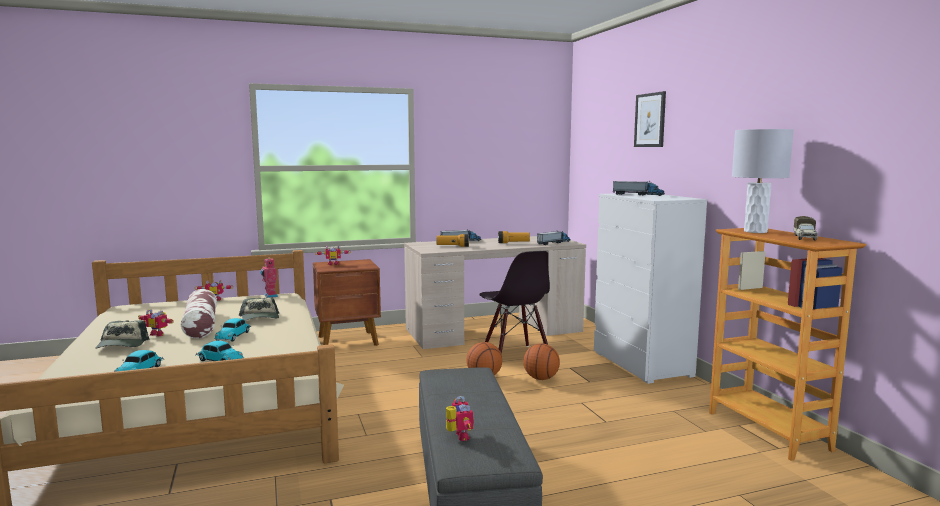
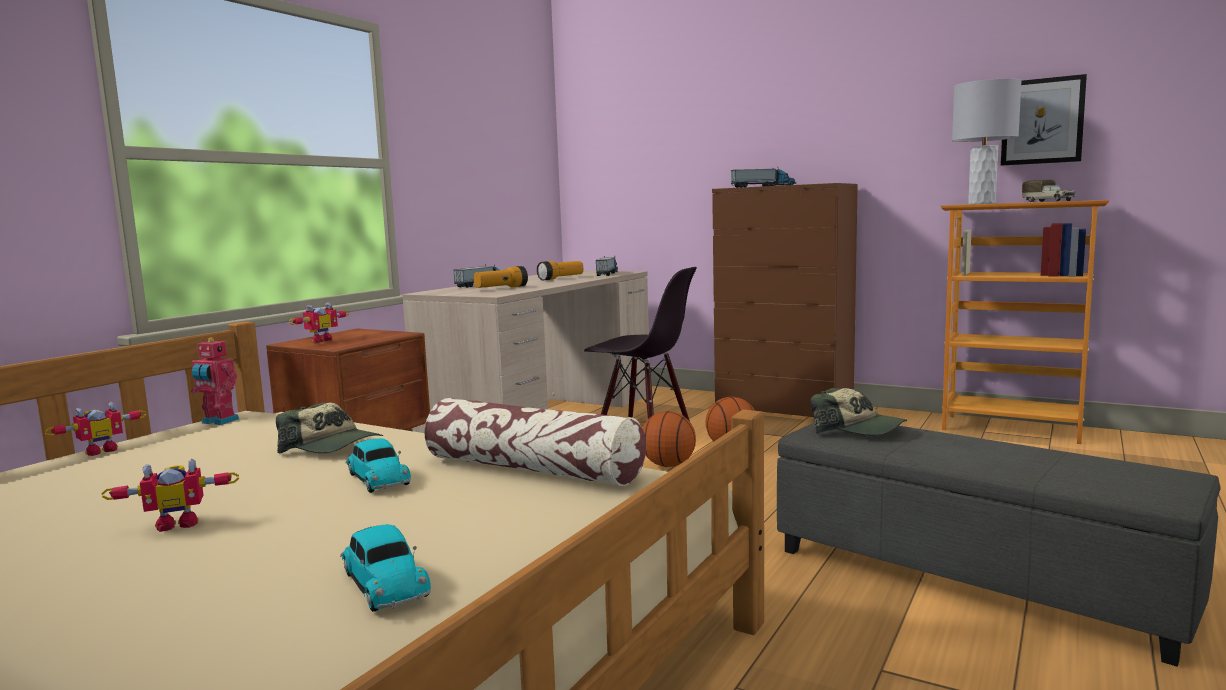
camera: 40 degrees left, 0 degrees up
cap [96,320,149,348] -> cap moved to [811,388,907,435]
pillow [181,289,217,338] -> pillow moved to [425,398,646,486]
toy car [195,340,244,361] -> none
toy robot [446,396,474,441] -> none
white dresser [594,193,707,384] -> brown dresser [712,183,858,417]
picture [634,91,666,147] -> picture moved to [1001,74,1087,166]

